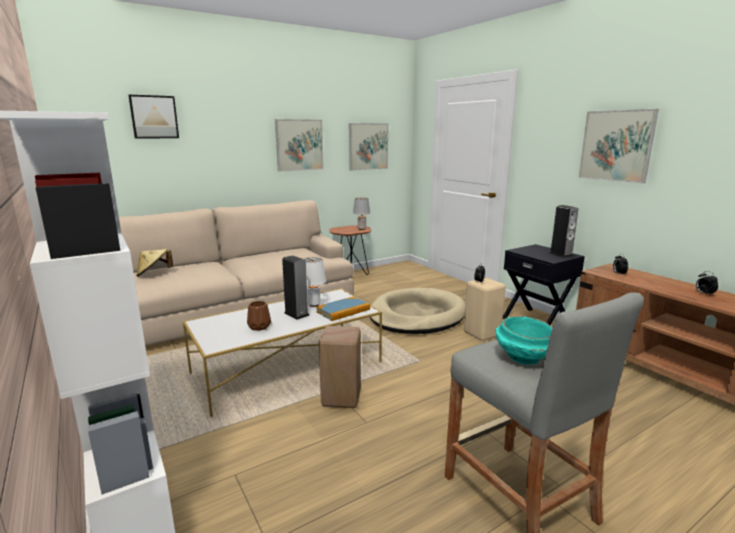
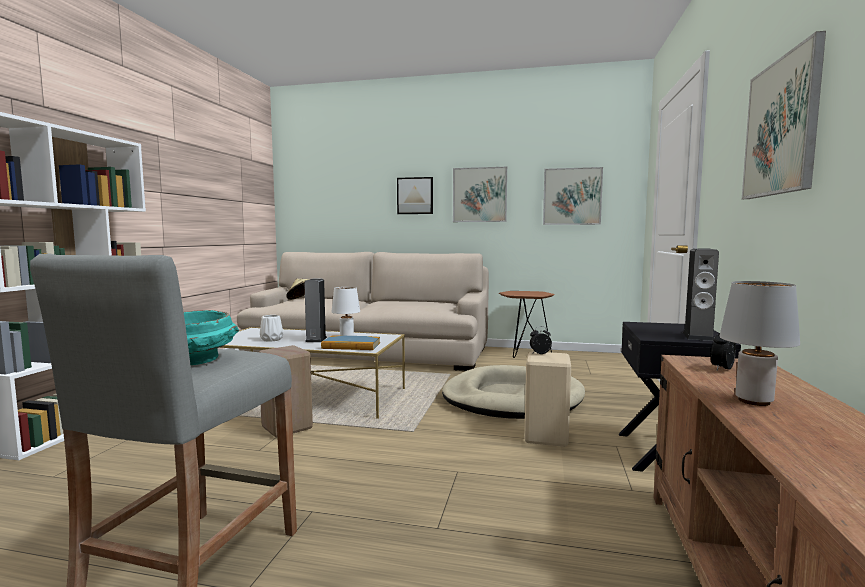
camera: 45 degrees right, 10 degrees down
picture [128,95,179,139] -> picture moved to [397,177,433,214]
brown vase [247,301,271,331] -> white vase [260,315,283,342]
grey table lamp [353,198,370,230] -> grey table lamp moved to [720,281,800,406]
alarm clock [696,271,718,296] -> none

